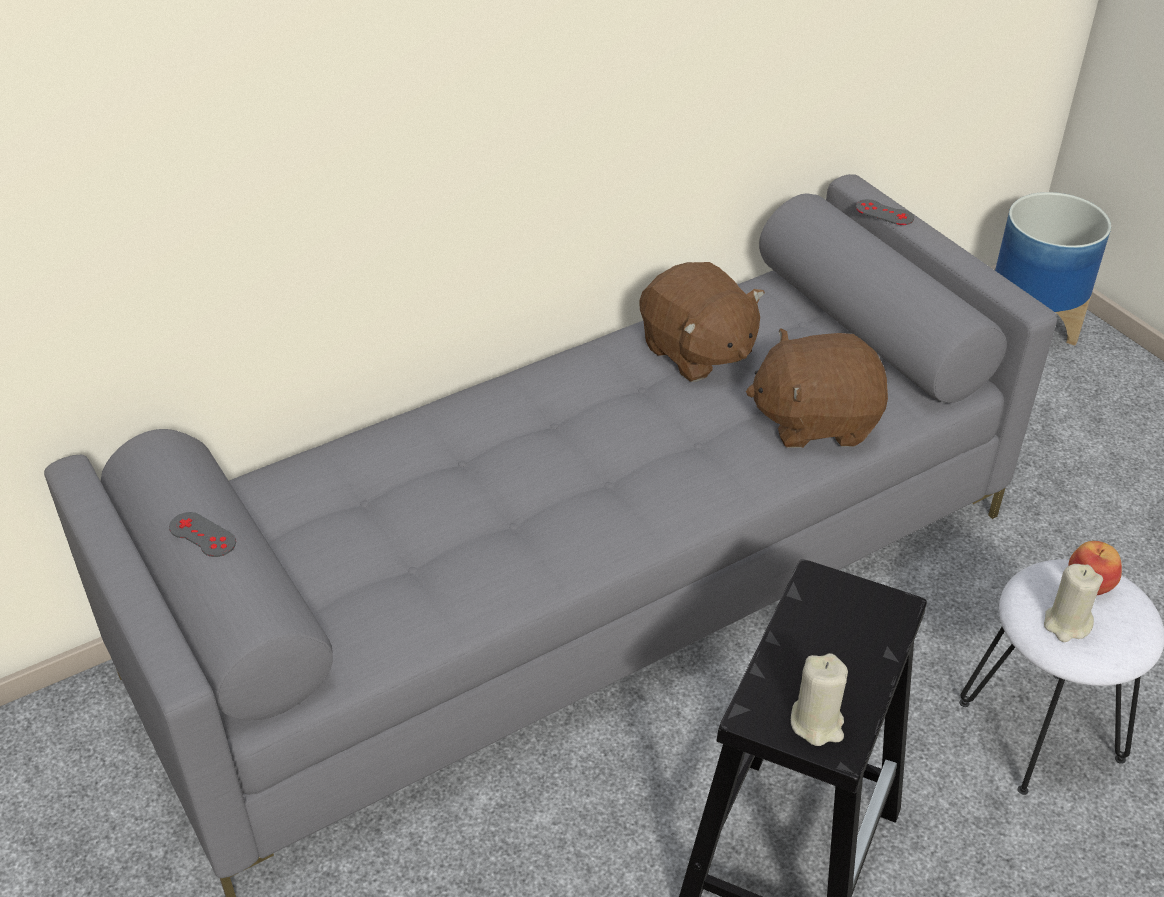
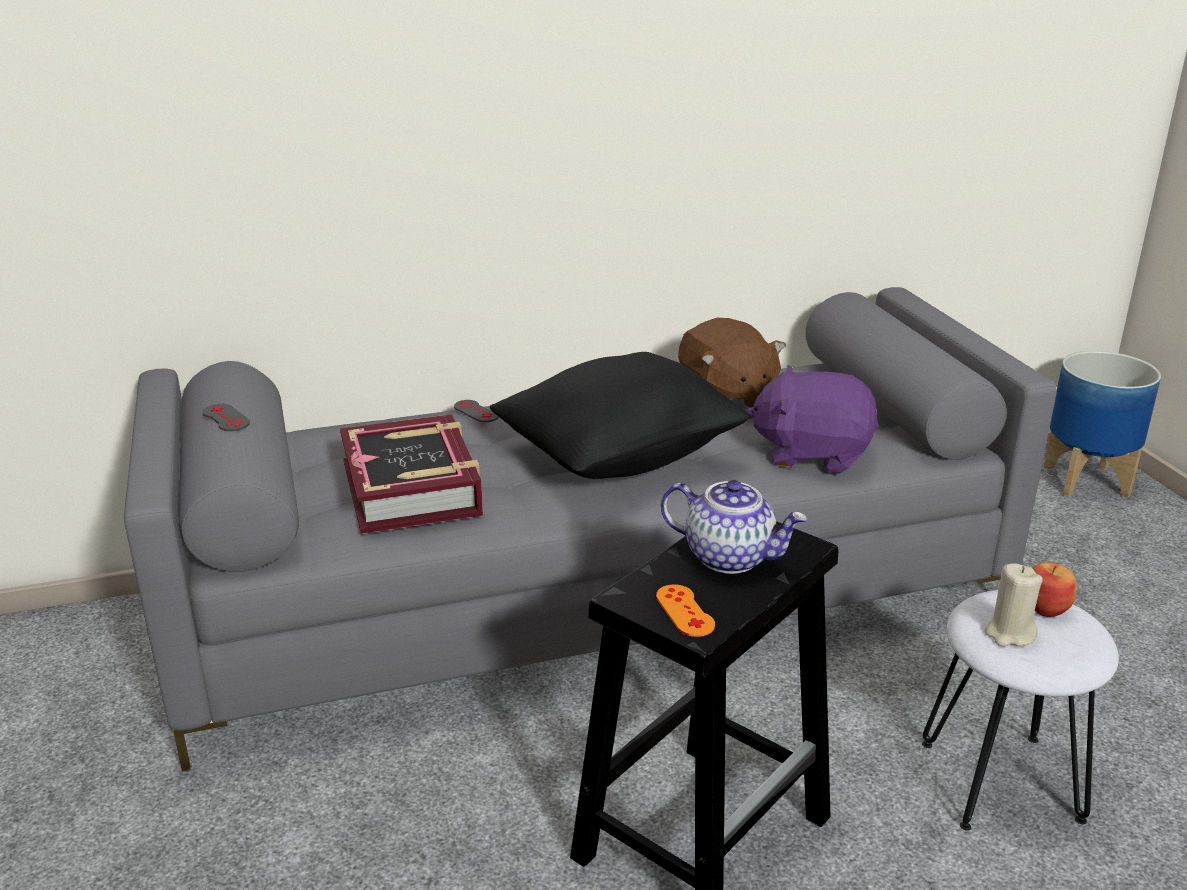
camera: 15 degrees right, 15 degrees down
brown plush toy [746,328,888,448] -> purple plush toy [747,365,879,473]
beige candle [791,653,848,746] -> orange game controller [656,584,715,637]
grey game controller [856,199,914,225] -> grey game controller moved to [454,400,499,422]
none -> book [340,414,483,534]
none -> black pillow [490,352,750,479]
none -> teapot [661,480,808,574]

